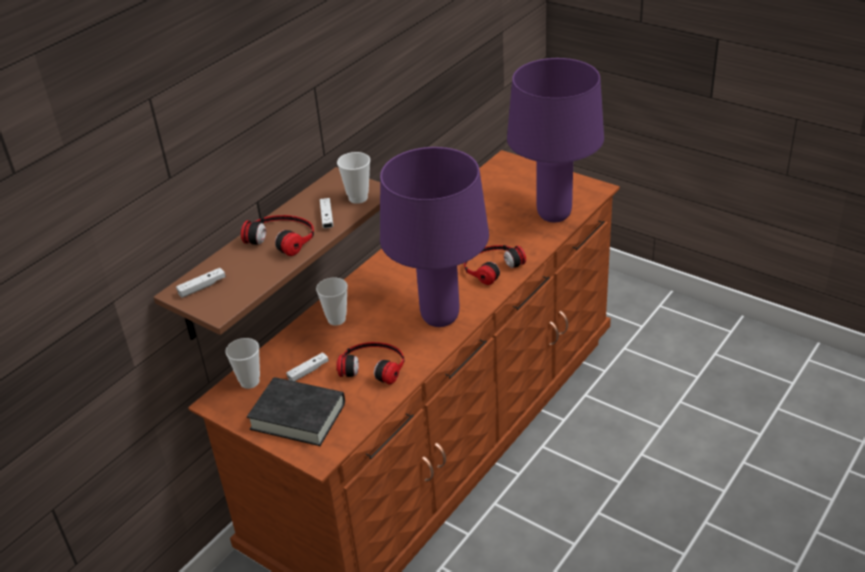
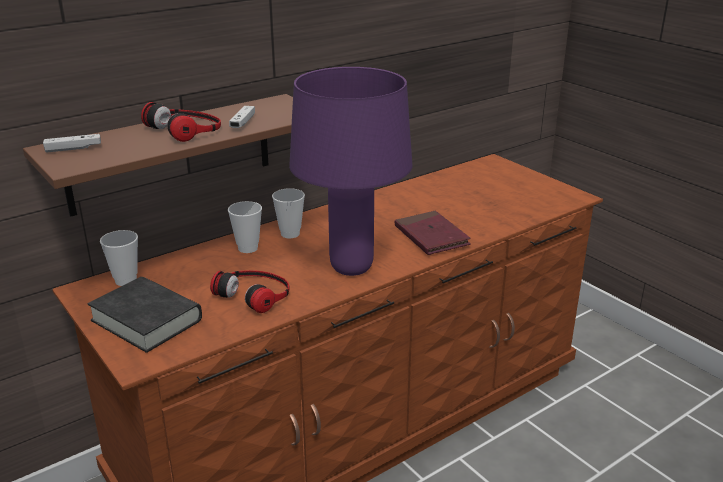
camera: 15 degrees right, 10 degrees down
white game controller [286,352,329,381] -> none
cup [337,152,370,204] -> cup moved to [272,188,305,238]
headphones [464,245,526,285] -> red book [395,211,471,255]
purple table lamp [507,58,604,223] -> none

